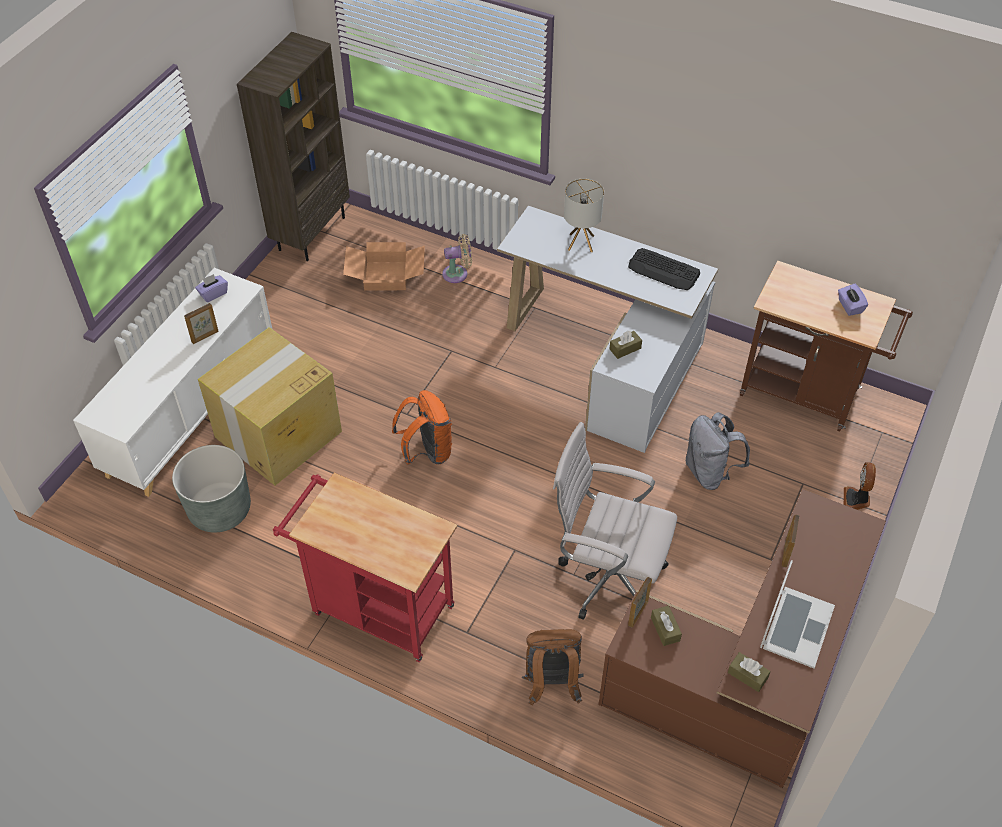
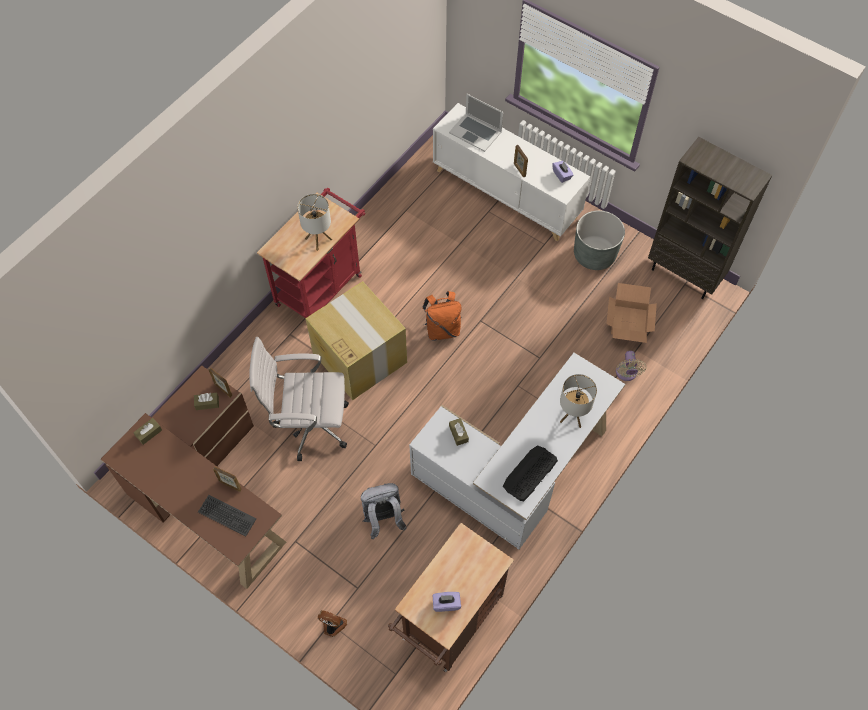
camera: 100 degrees right, 10 degrees up
grey planter [172,445,251,532] -> grey planter moved to [574,210,625,270]
cardboard box [198,327,342,485] -> cardboard box moved to [305,281,407,400]
brown backpack [522,629,584,705] -> none
white office chair [553,422,677,620] -> white office chair turned 120 degrees counterclockwise [249,337,349,461]
laptop [760,560,835,668] -> laptop moved to [449,94,503,152]
none -> keyboard [198,495,256,536]
none -> table lamp [297,194,332,251]

